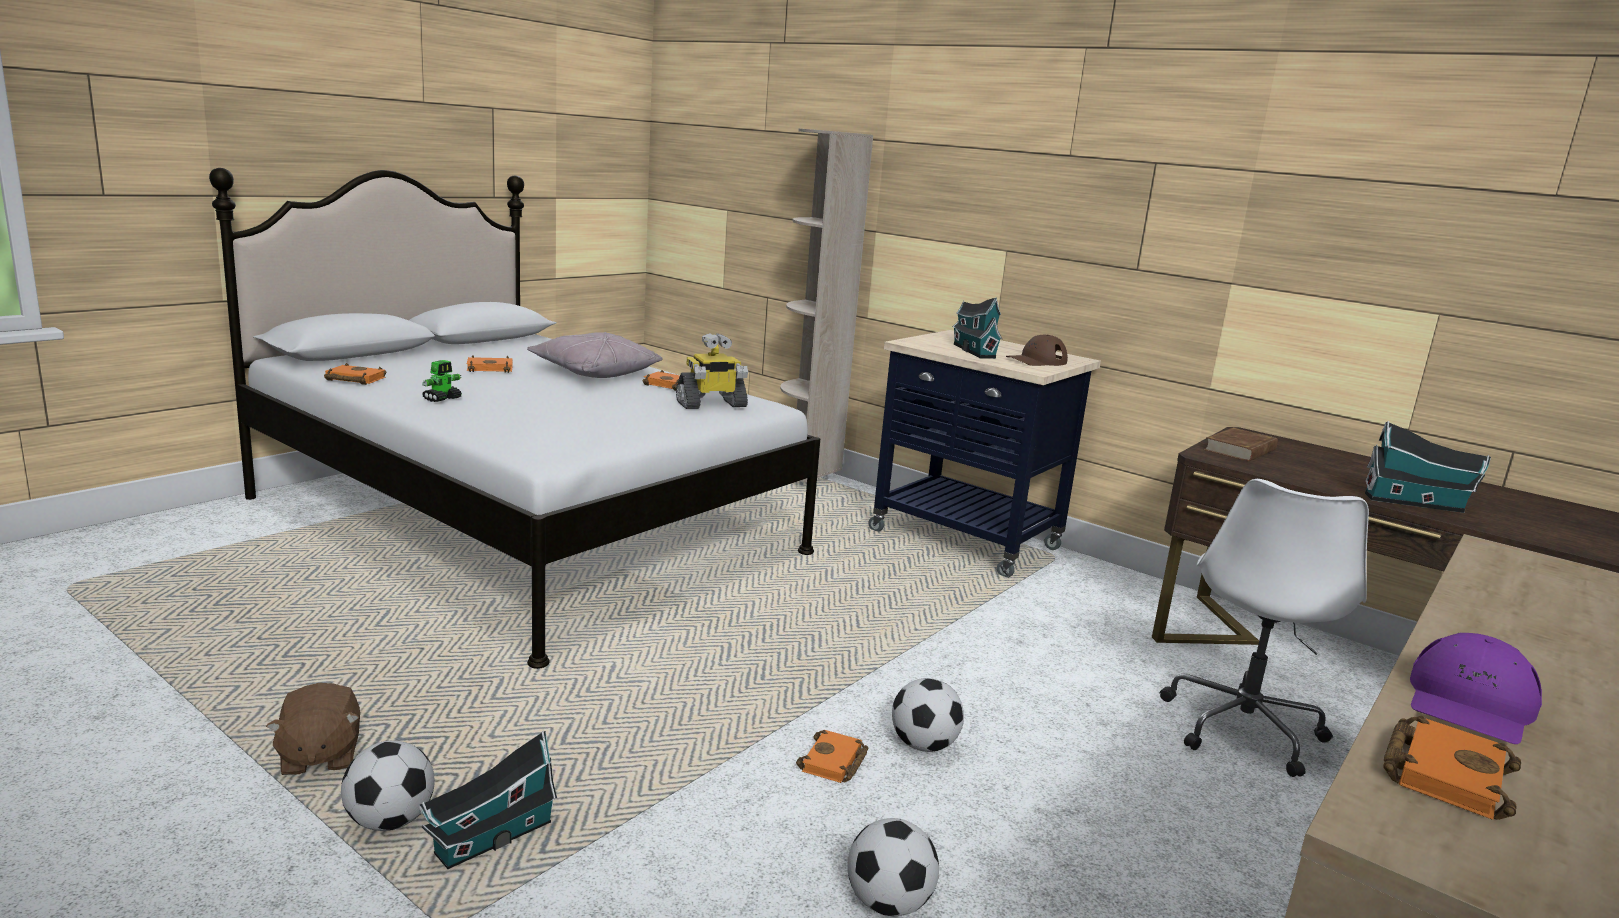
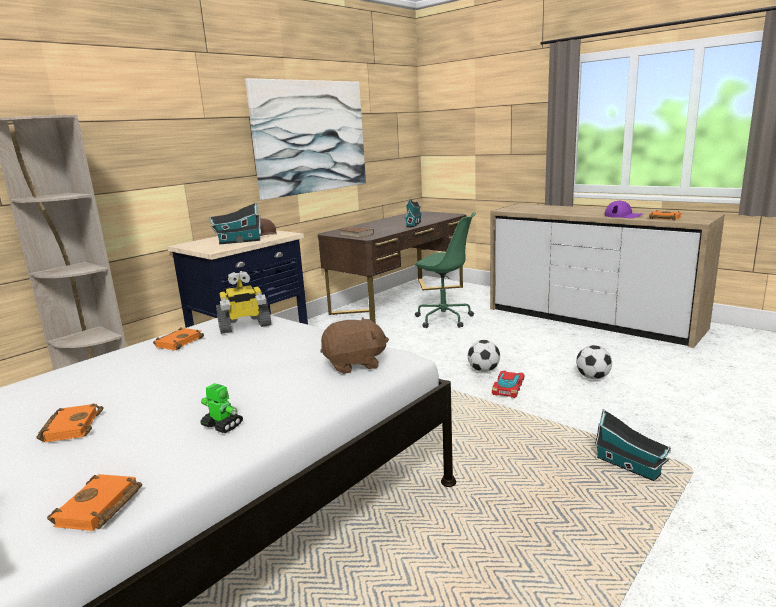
camera: 85 degrees left, 0 degrees up
brown plush toy [266,683,360,775] -> brown plush toy moved to [321,317,389,374]
football [341,741,435,831] -> none
purple pillow [527,332,663,378] -> none
toy robot [676,333,748,409] -> toy robot turned 90 degrees clockwise [216,271,272,334]
orange book [796,730,869,783] -> toy car [492,370,524,398]
white office chair [1159,479,1369,777] -> green office chair [414,212,476,328]
none -> picture [245,78,366,200]

